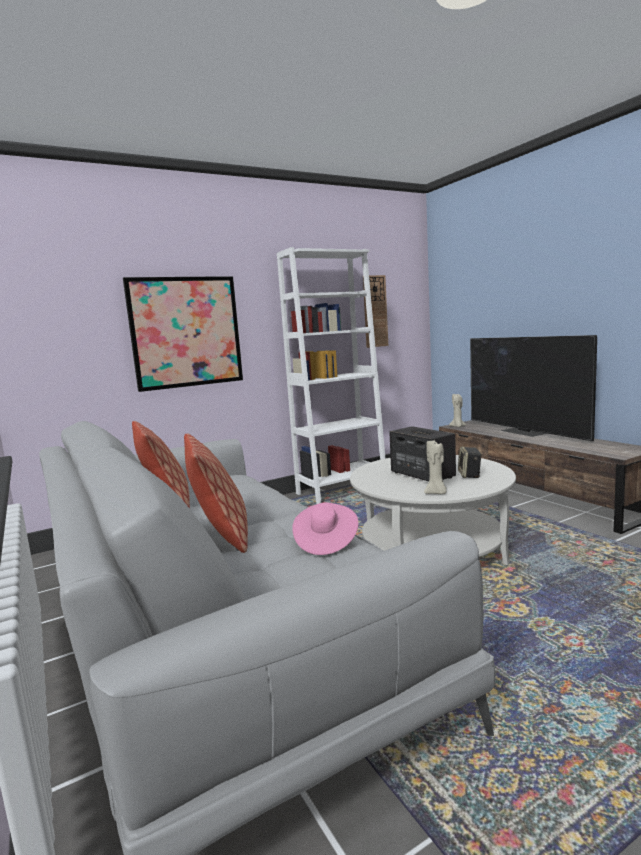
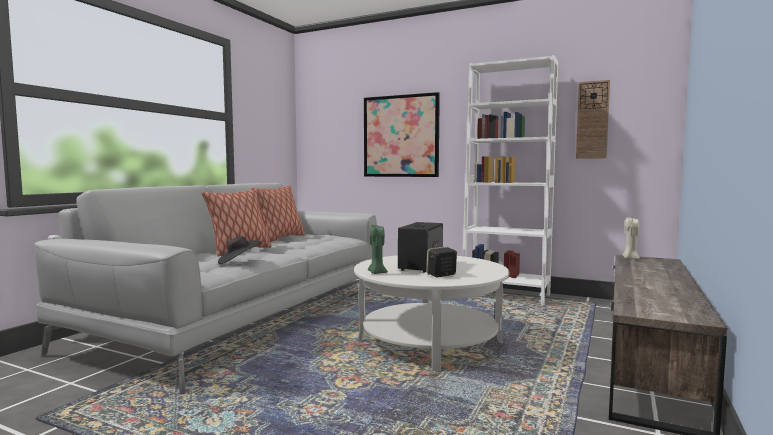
camera: 55 degrees right, 5 degrees down
pink hat [292,502,359,555] -> black hat [218,236,261,264]
beige candle [424,441,447,494] -> green candle [368,225,388,274]
television [470,335,597,441] -> none

